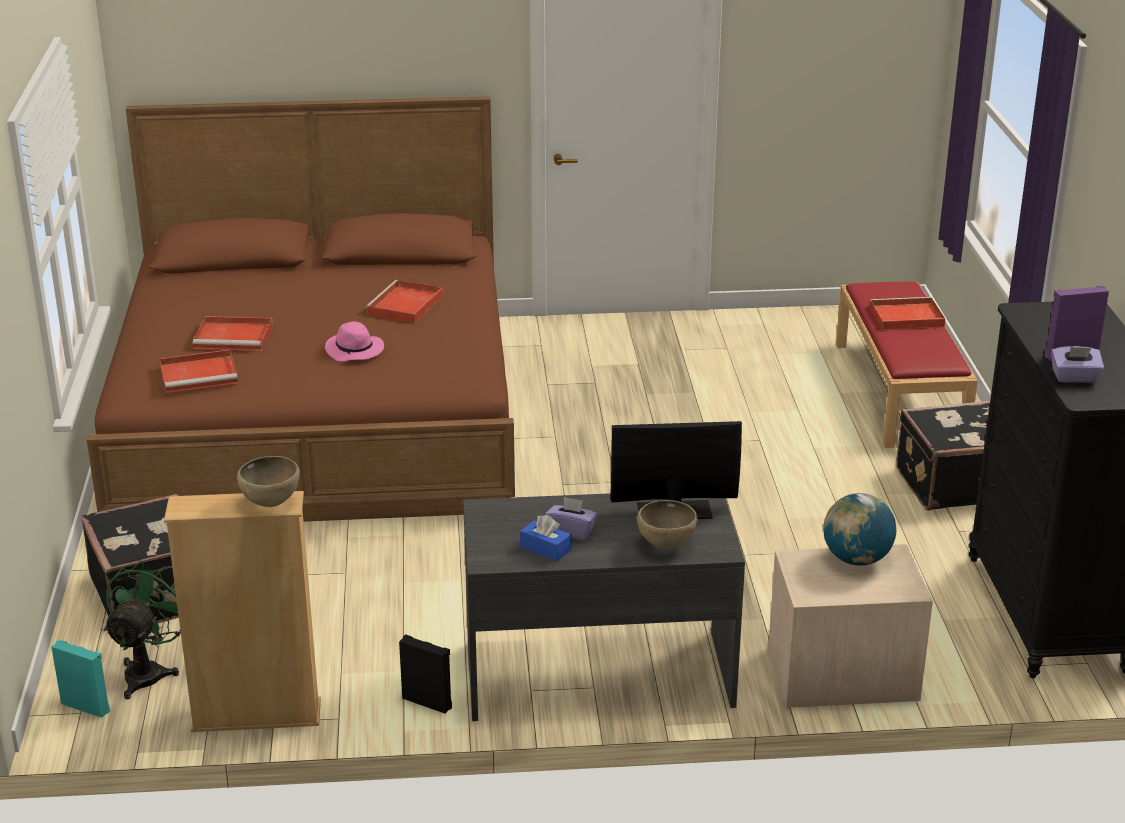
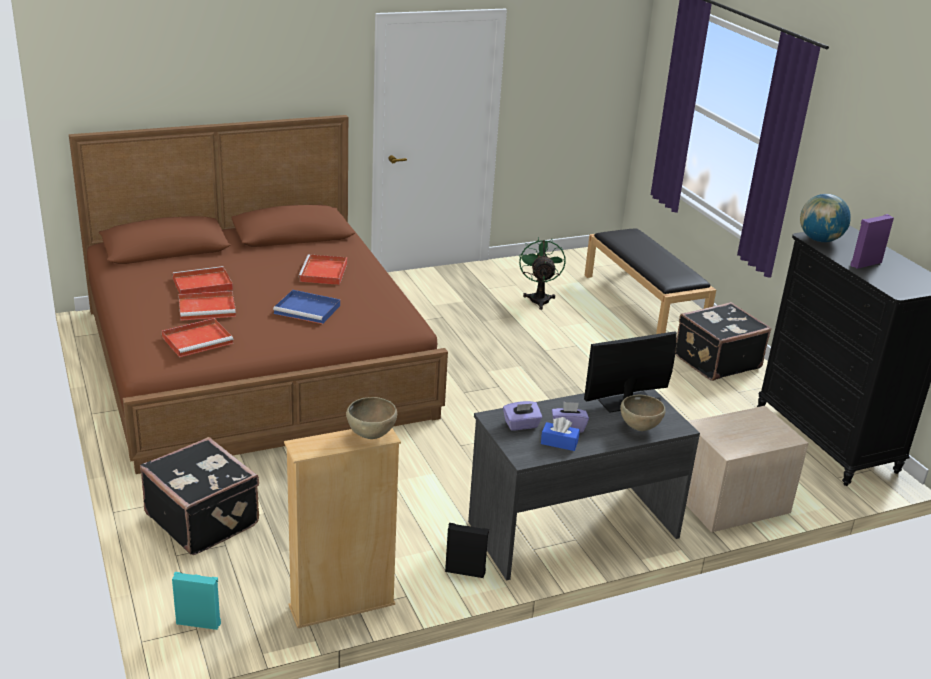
camera: 20 degrees left, 0 degrees up
green fan [104,560,181,699] -> green fan moved to [519,237,566,310]
pink hat [325,321,384,361] -> blue tray [273,290,340,324]
globe [823,493,896,566] -> globe moved to [800,194,851,242]
red bench [836,281,978,448] -> black bench [584,228,716,334]
red tray [869,297,946,330] -> red tray moved to [173,266,233,294]
purple tissue box [1051,346,1104,383] -> purple tissue box moved to [503,401,542,431]

